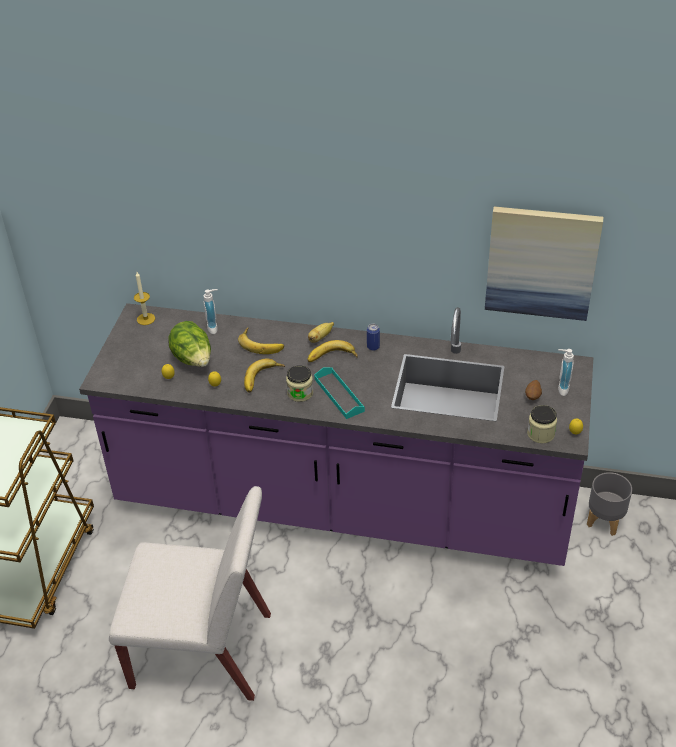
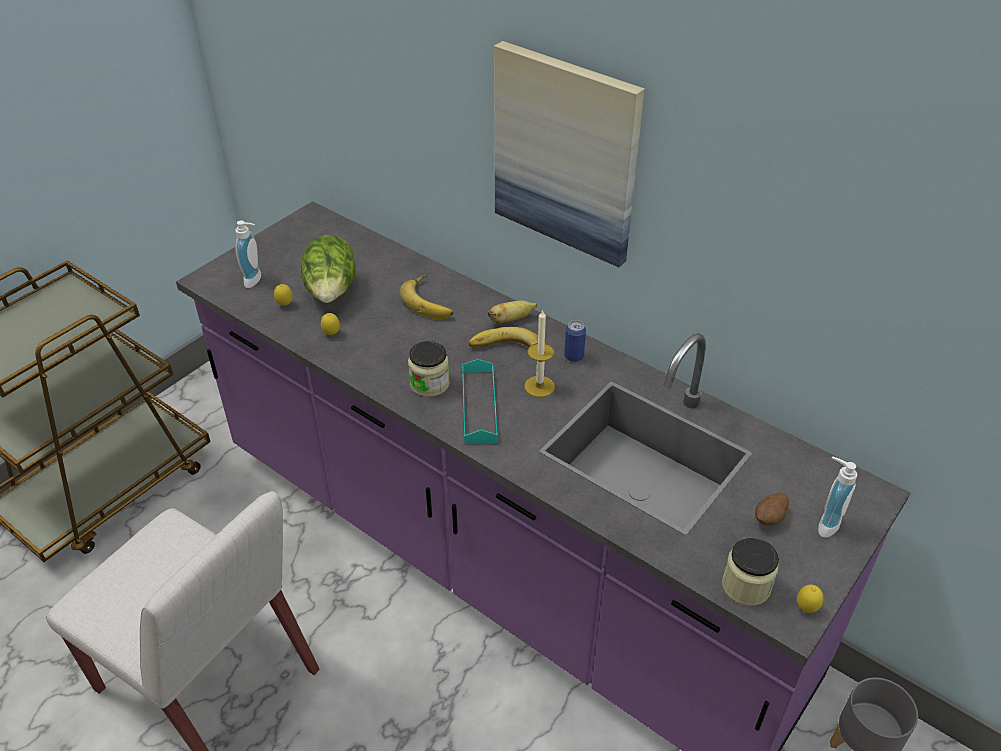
camera: 25 degrees right, 0 degrees up
candle [134,272,155,325] -> candle moved to [525,309,555,397]
soap dispenser [204,289,218,334] -> soap dispenser moved to [235,220,261,288]
banana [244,358,285,393] -> none
picture [485,206,603,321] -> picture moved to [494,41,645,267]

